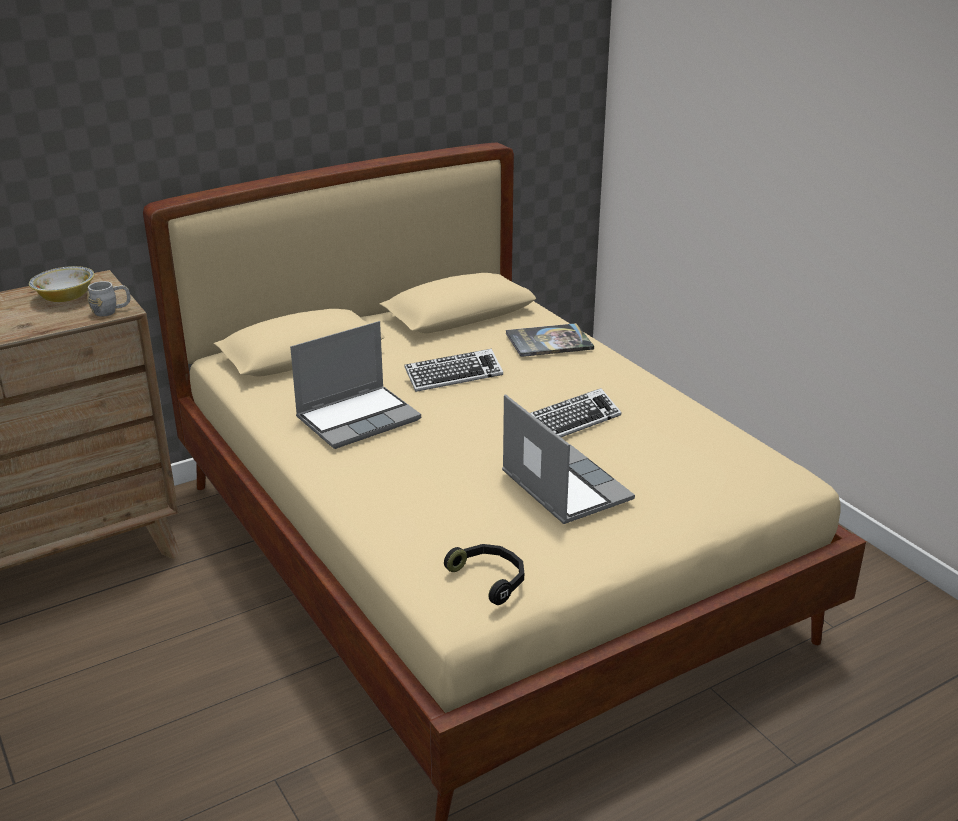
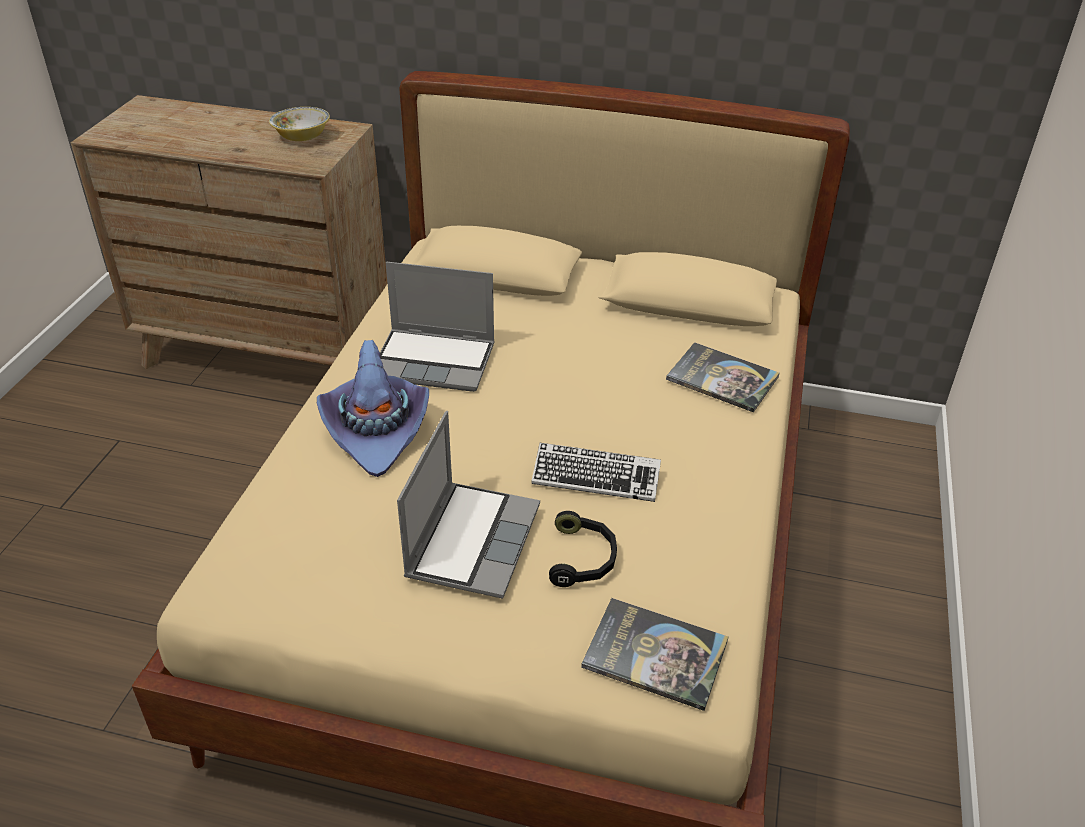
camera: 45 degrees right, 10 degrees up
grey mug [87,281,131,317] -> none
keyboard [404,349,503,392] -> none
black headphones [444,544,524,605] -> black headphones moved to [549,511,617,587]
none -> purple hat [317,340,429,477]
none -> book [581,598,729,711]

